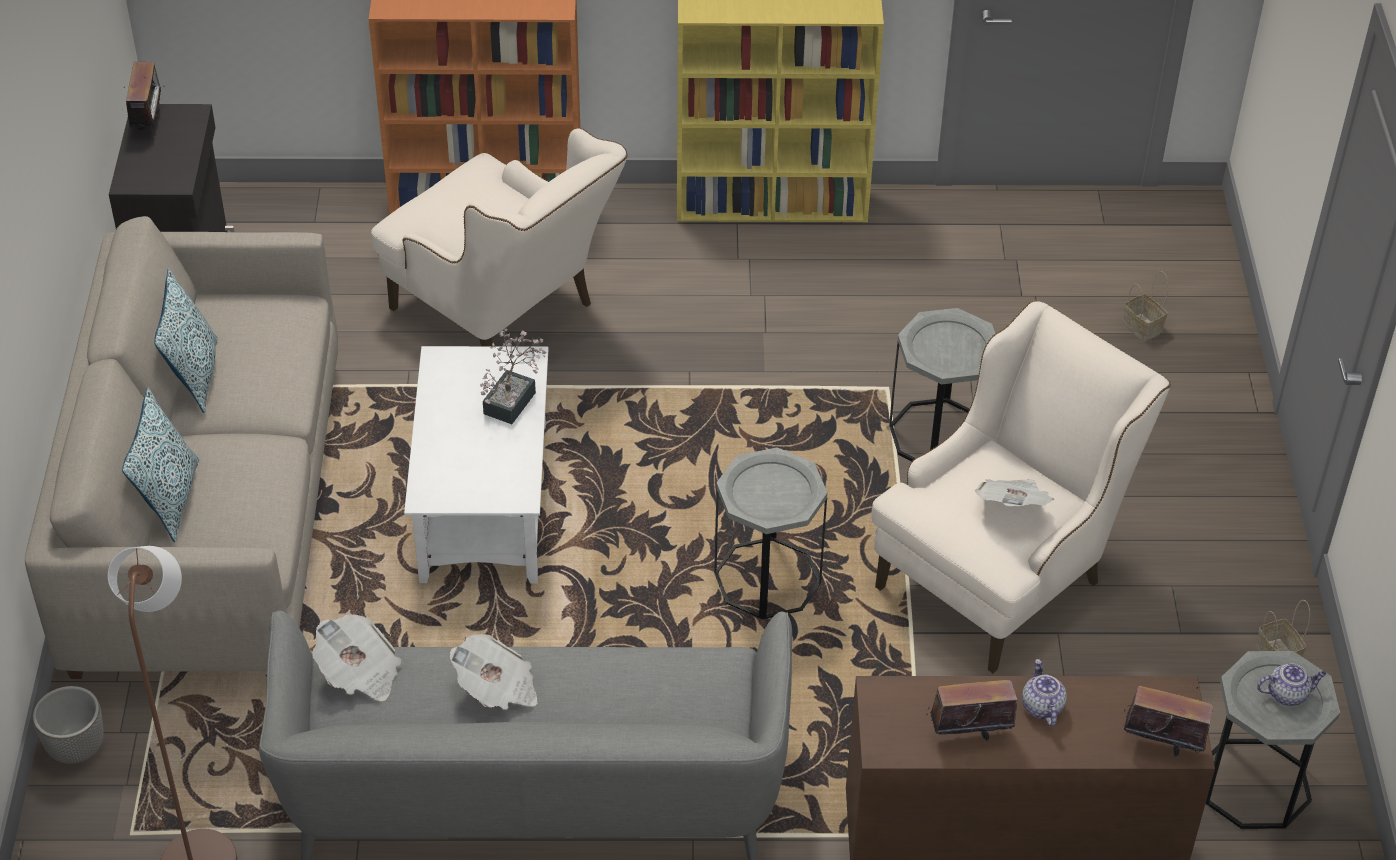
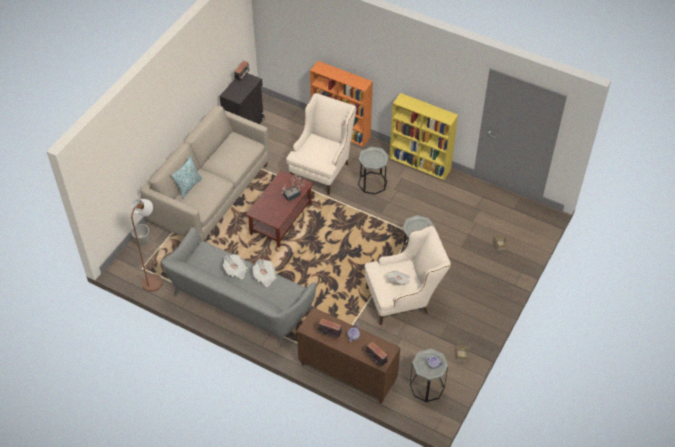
camera: 30 degrees right, 5 degrees up
pillow [154,268,218,413] -> none
newspaper [312,614,402,701] -> newspaper moved to [253,259,277,287]
beige armchair [371,128,628,346] -> beige armchair turned 135 degrees counterclockwise [286,93,357,195]
white coffee table [404,346,549,584] -> brown coffee table [245,170,313,247]
grey side table [714,447,828,619] -> grey side table moved to [358,147,389,194]

